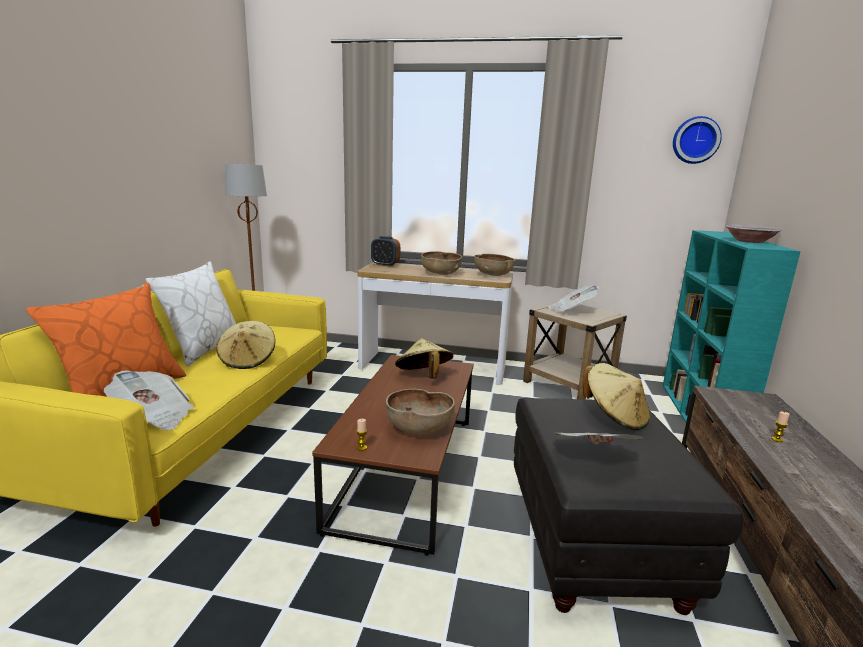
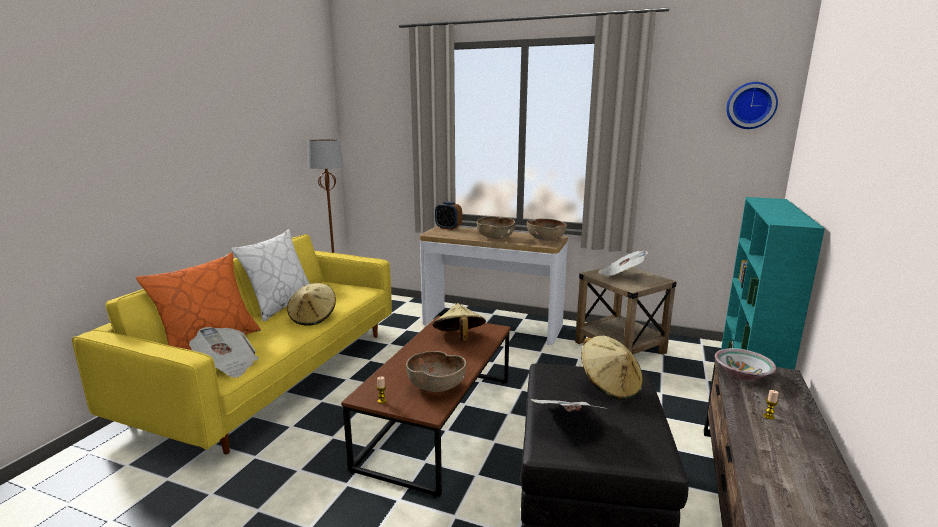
camera: 10 degrees right, 0 degrees up
bowl [725,225,782,243] -> bowl moved to [715,348,776,381]

